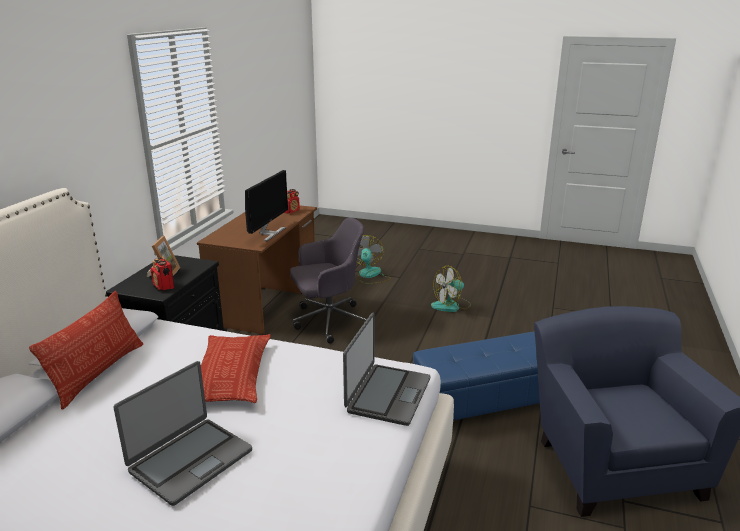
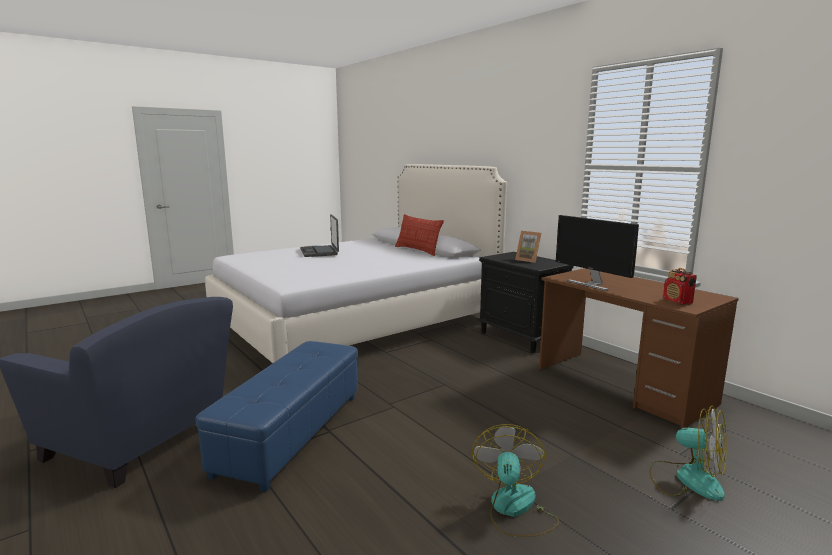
camera: 125 degrees right, 10 degrees down
radio [151,256,175,291] -> none
pillow [201,334,271,403] -> none
grey office chair [290,217,367,343] -> none
laptop [343,312,430,426] -> none

